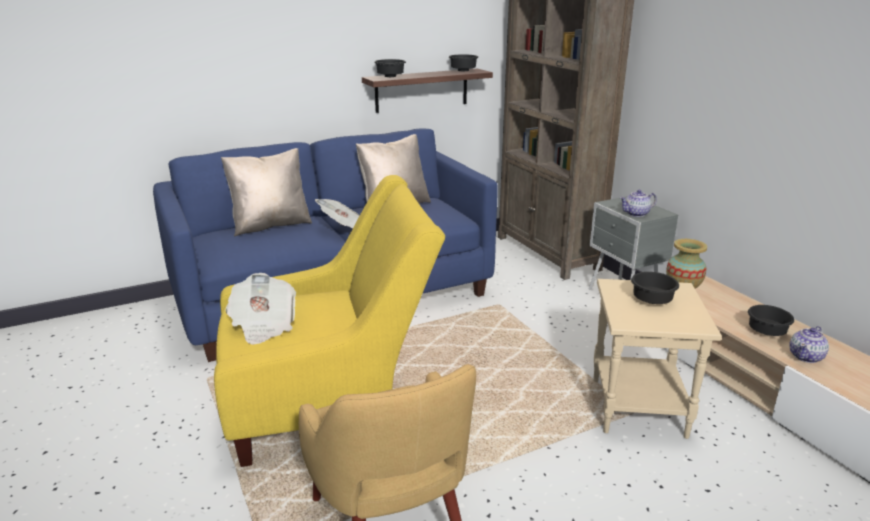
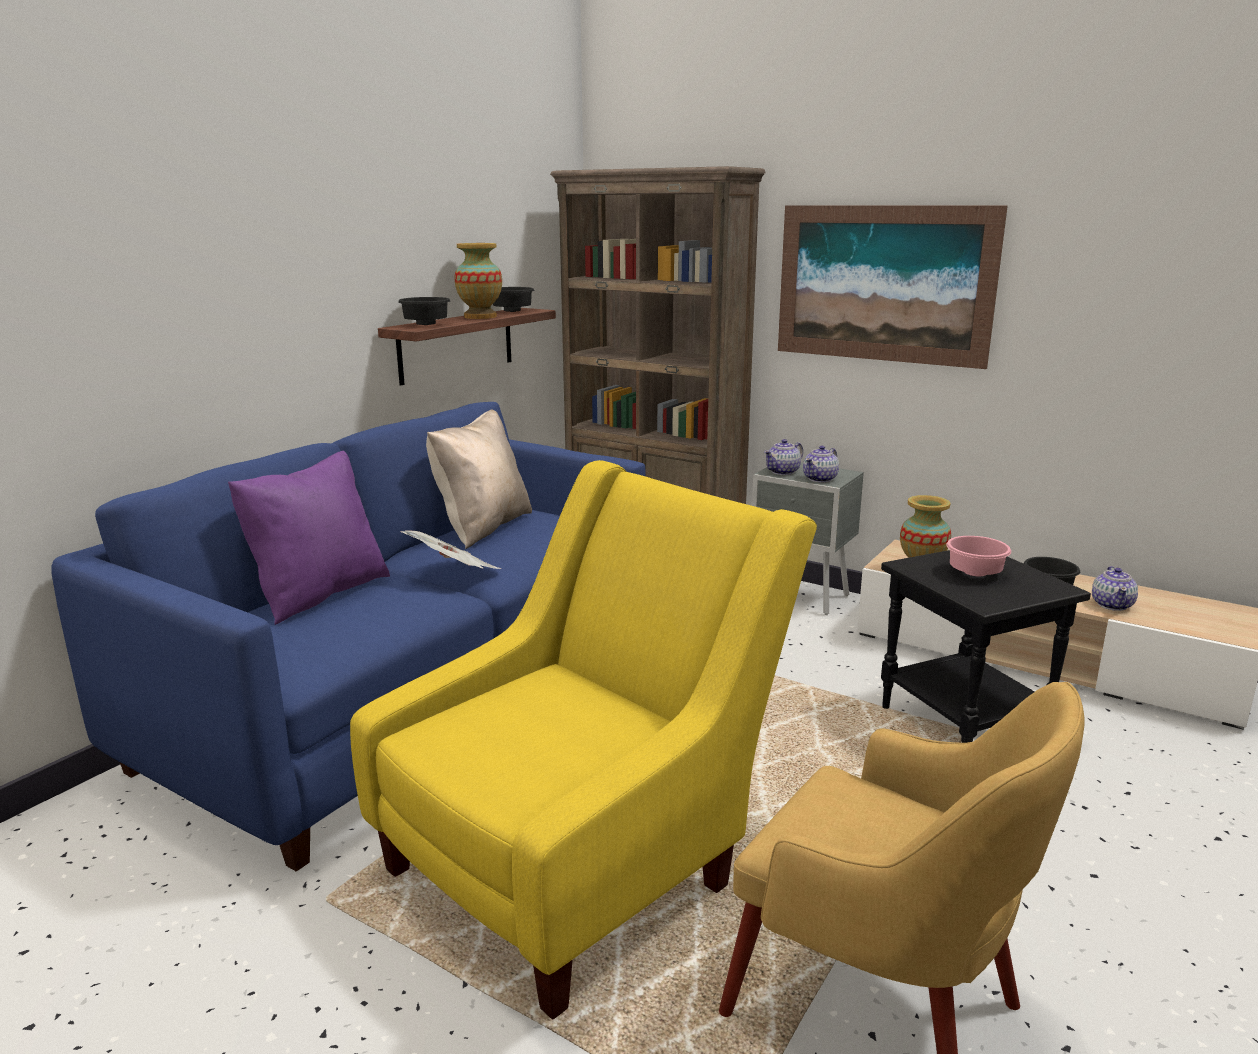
camera: 30 degrees left, 5 degrees down
beige pillow [221,148,312,236] -> purple pillow [228,451,390,625]
newspaper [225,273,296,345] -> none
beige side table [593,279,722,439] -> black side table [881,550,1091,743]
black bowl [631,272,679,304] -> pink bowl [946,536,1011,576]
none -> vase [454,243,502,319]
none -> teapot [764,439,803,475]
none -> picture [778,206,1008,369]

